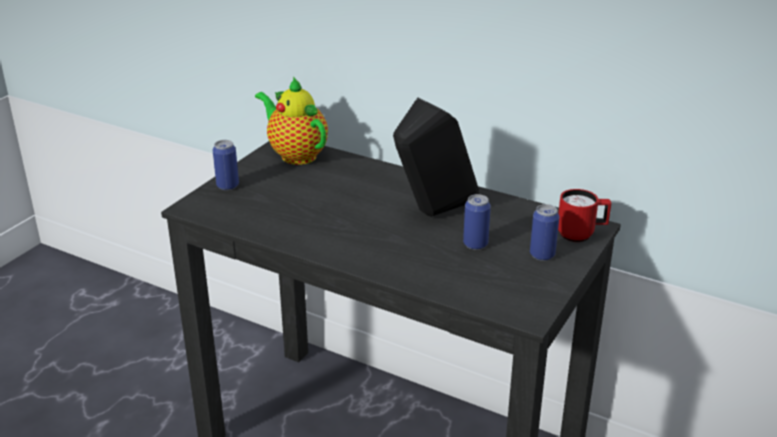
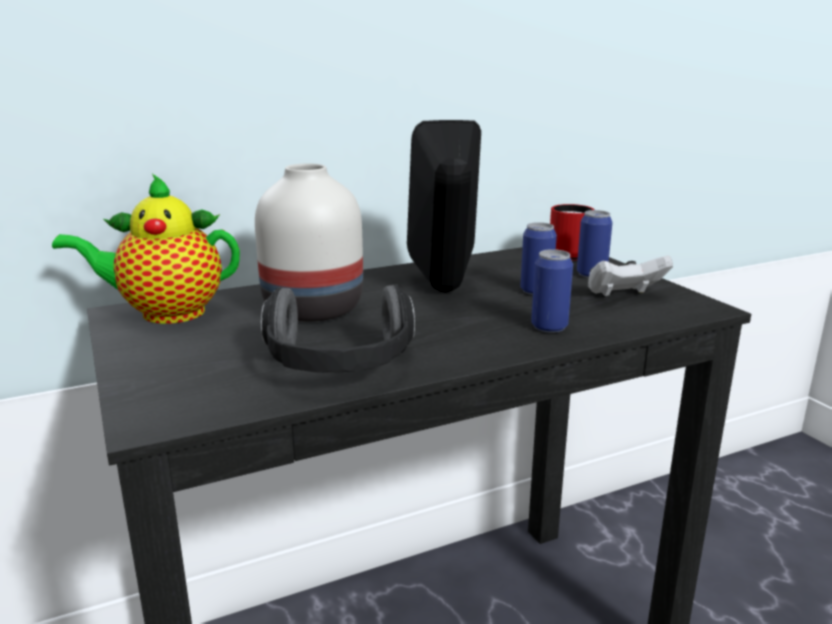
camera: 55 degrees left, 10 degrees down
can [213,140,239,190] -> can moved to [531,249,573,333]
none -> white vase [255,163,363,322]
none -> headphones [261,284,415,373]
none -> white game controller [588,255,673,297]

